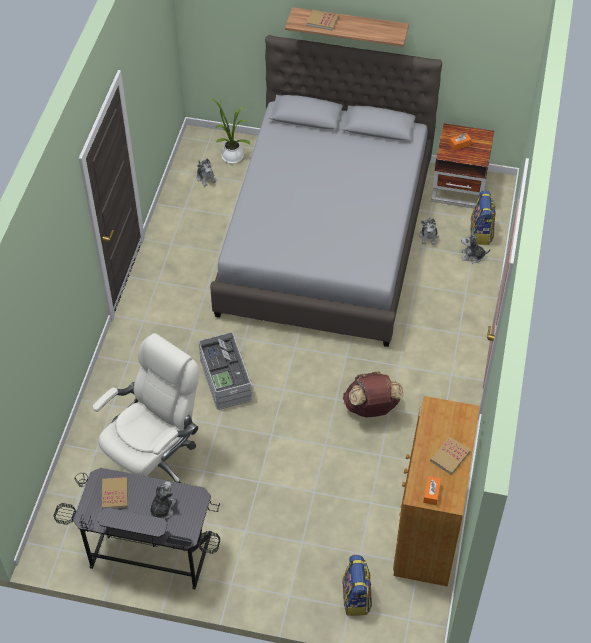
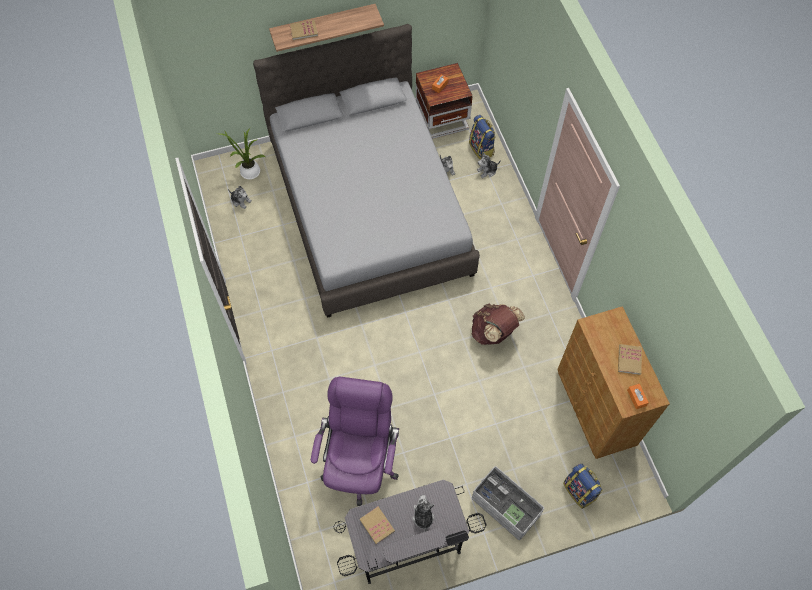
camera: 30 degrees left, 10 degrees up
white office chair [93,333,199,483] -> purple office chair [311,376,399,506]
grey storage box [199,332,252,410] -> grey storage box moved to [471,466,544,540]

